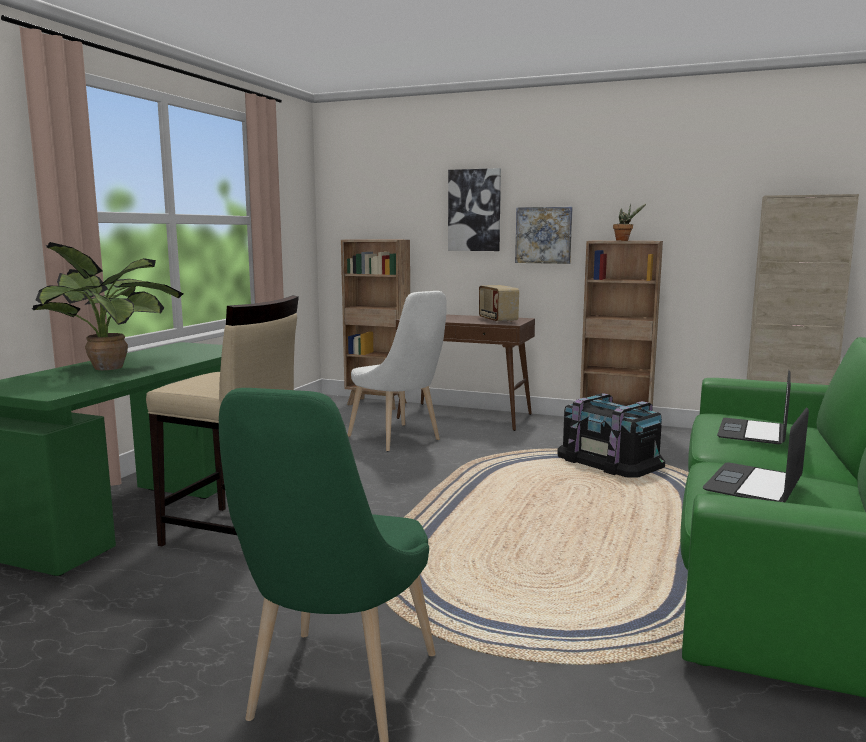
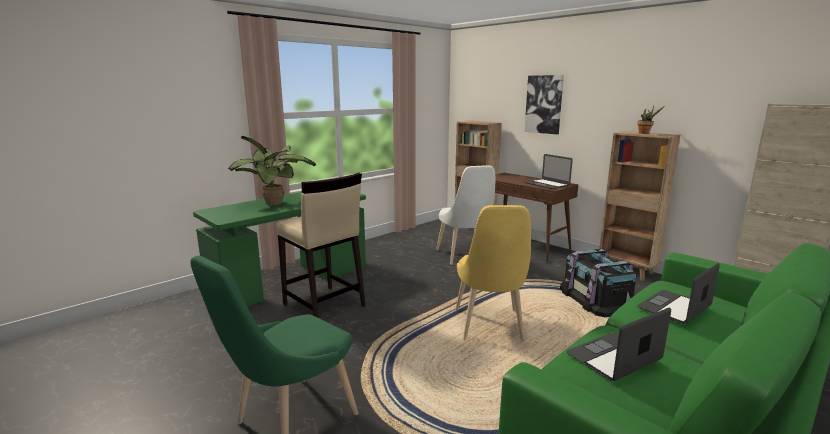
camera: 25 degrees right, 5 degrees up
radio [479,285,519,323] -> laptop [525,154,573,189]
picture [515,207,573,264] -> none
none -> yellow chair [455,205,531,340]

